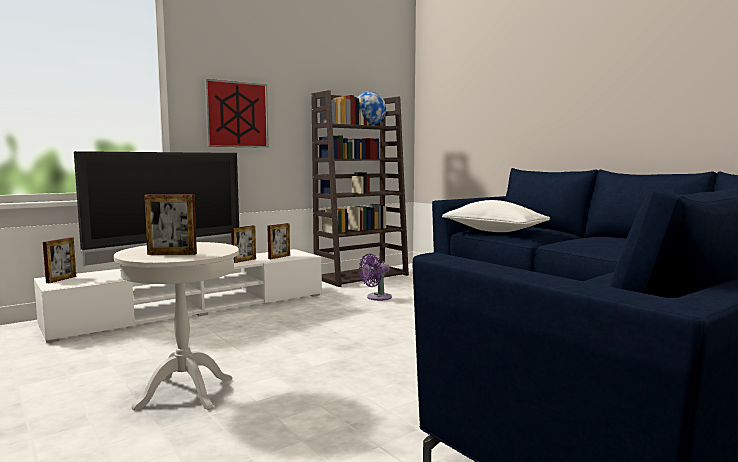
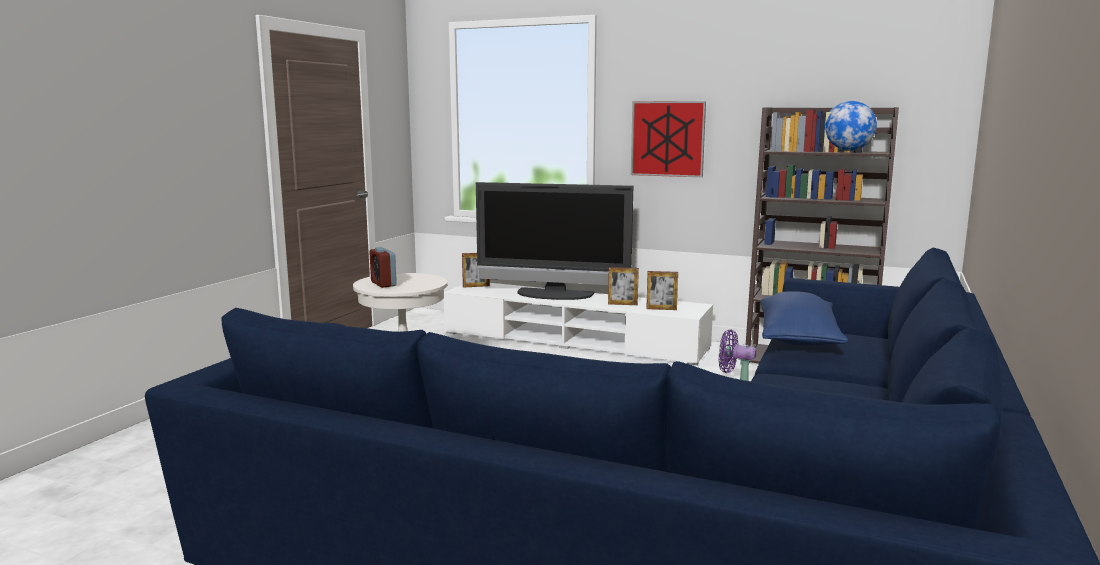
camera: 60 degrees right, 5 degrees up
picture frame [144,194,197,255] -> alarm clock [369,247,397,288]
white pillow [442,200,550,232] -> blue pillow [760,291,848,346]

